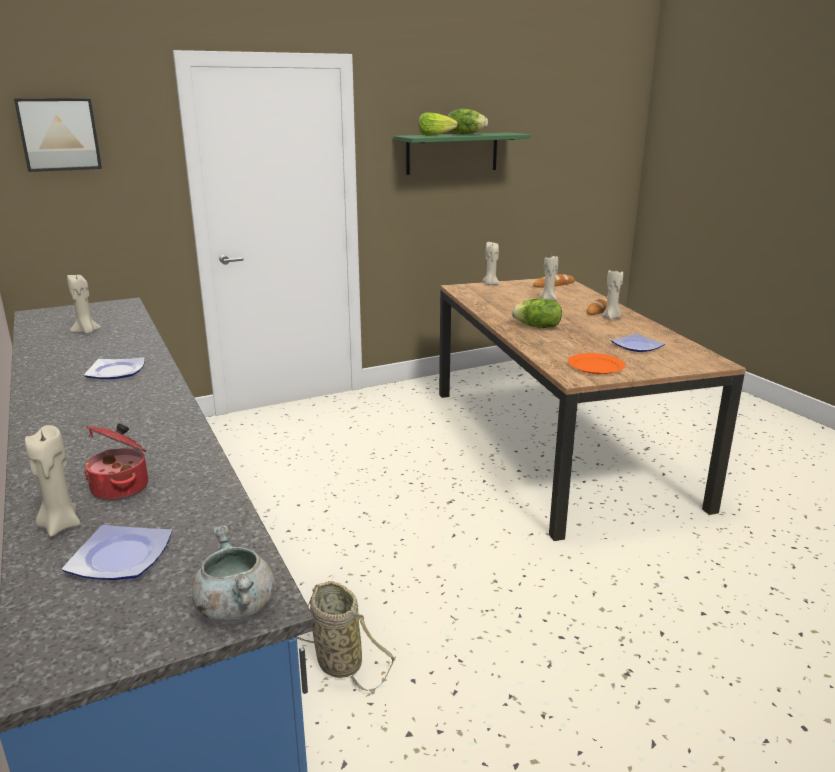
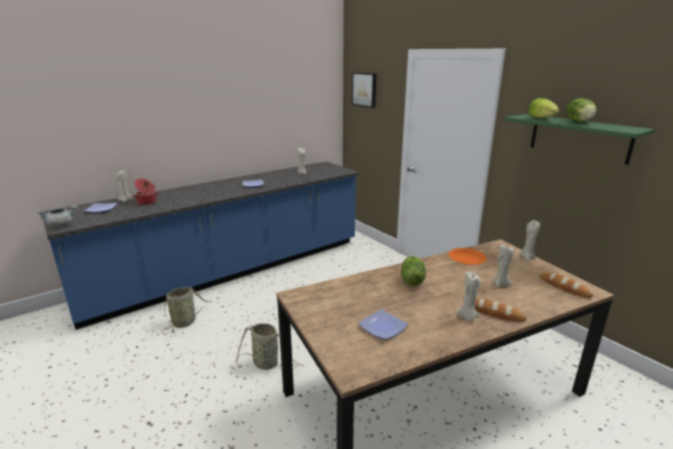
camera: 80 degrees right, 0 degrees up
orange plate [568,353,625,374] -> orange plate moved to [448,248,487,265]
none -> basket [236,323,304,370]

